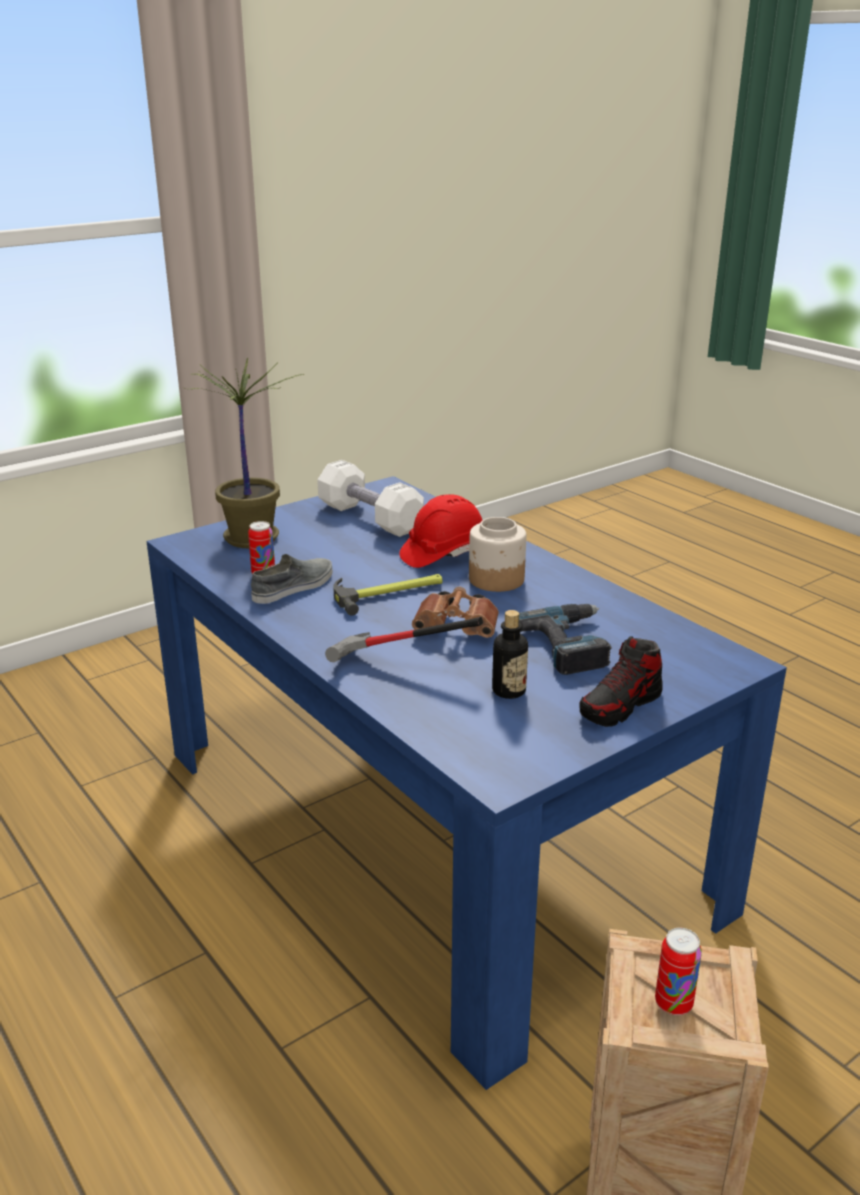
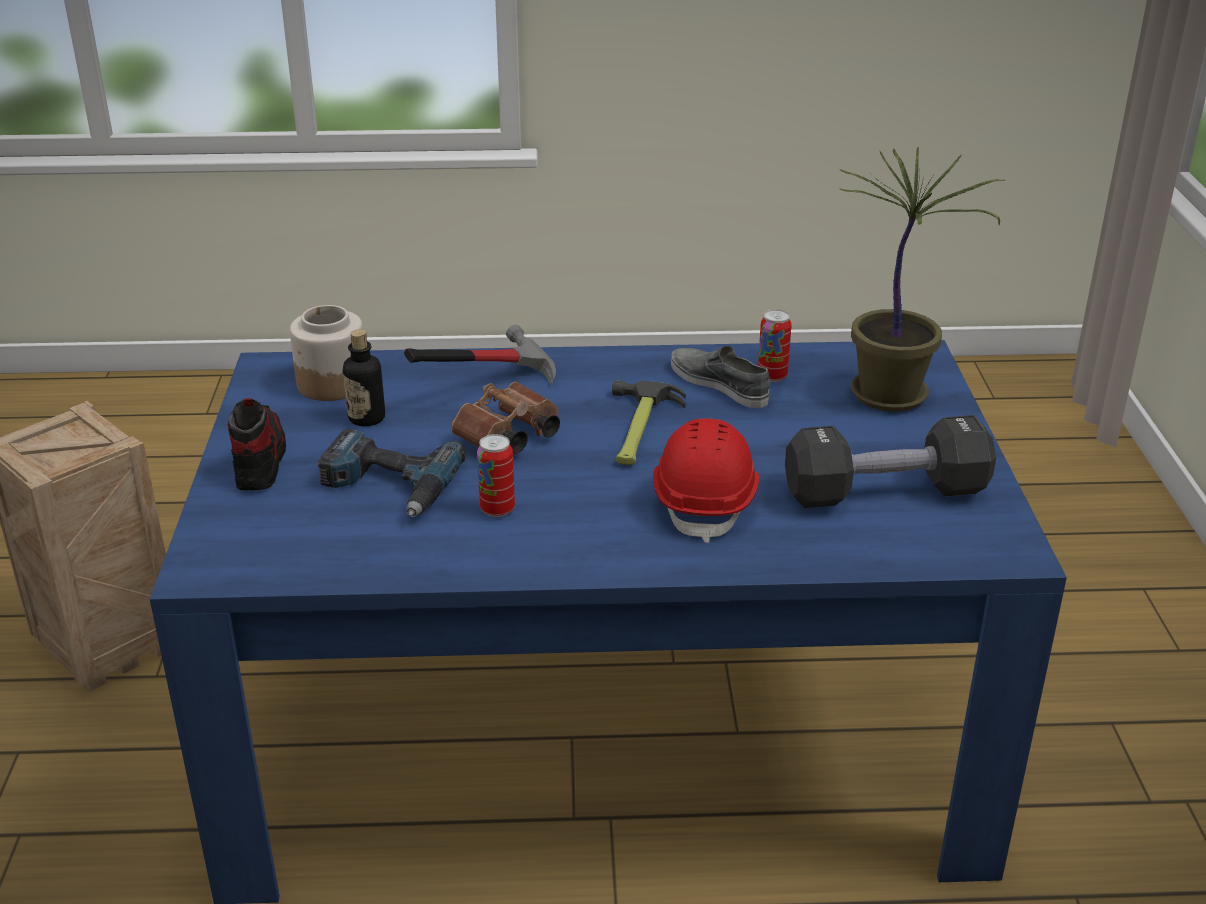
camera: 125 degrees right, 5 degrees up
grey shoe [251,554,332,604] -> grey shoe turned 150 degrees clockwise [671,346,771,408]
white dumbbell [317,460,424,537] -> black dumbbell [785,415,996,508]
jar [469,517,526,592] -> jar moved to [290,305,363,401]
can [655,928,702,1015] -> can moved to [477,434,515,517]

